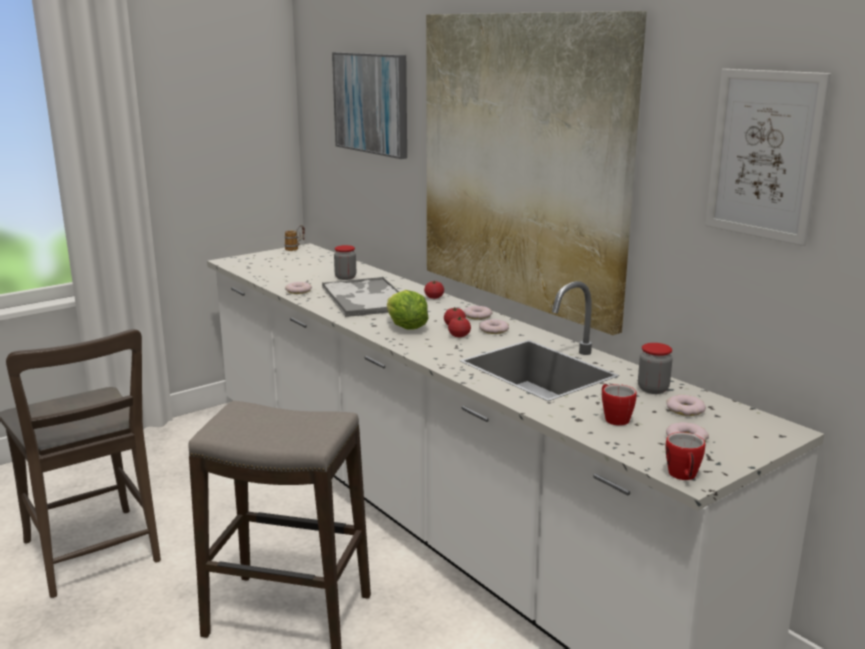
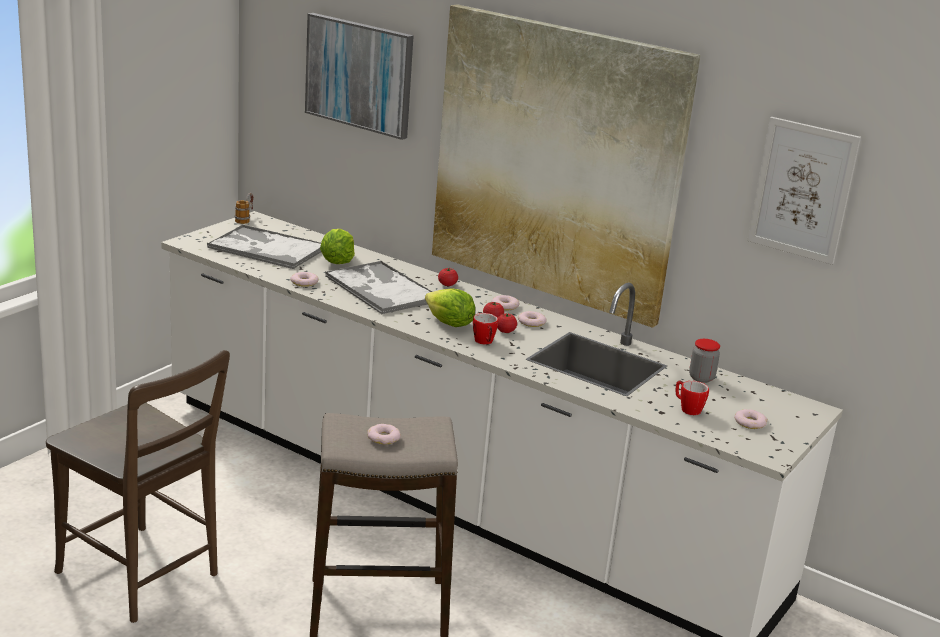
camera: 20 degrees left, 5 degrees up
jar [334,245,356,280] -> lettuce [320,229,355,264]
mug [665,432,705,480] -> mug moved to [473,313,498,345]
donut [666,395,706,416] -> donut moved to [367,424,401,444]
none -> tray [207,225,321,269]

